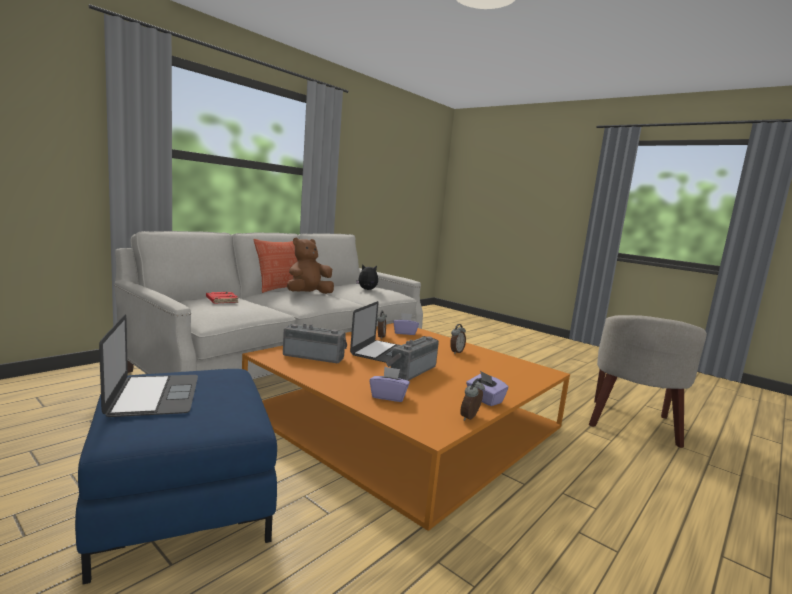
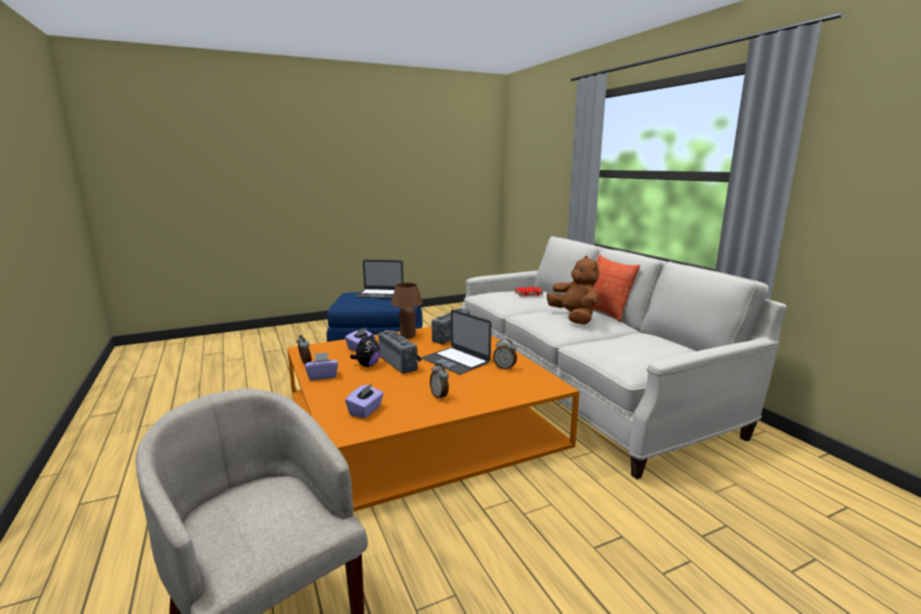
camera: 115 degrees right, 5 degrees up
plush toy [356,264,378,290] -> plush toy moved to [350,332,380,367]
purple tissue box [393,313,419,335] -> purple tissue box moved to [345,384,384,418]
none -> brown table lamp [391,283,423,338]

